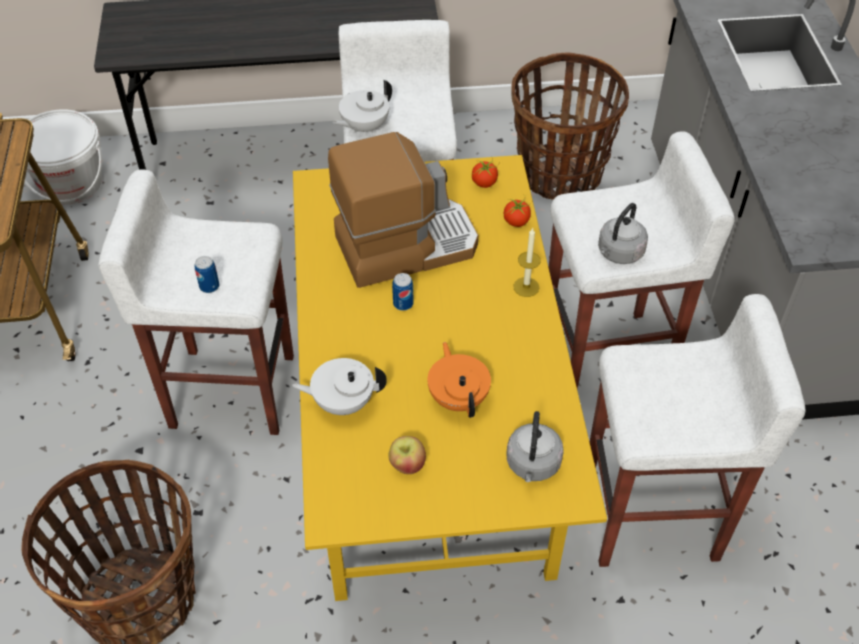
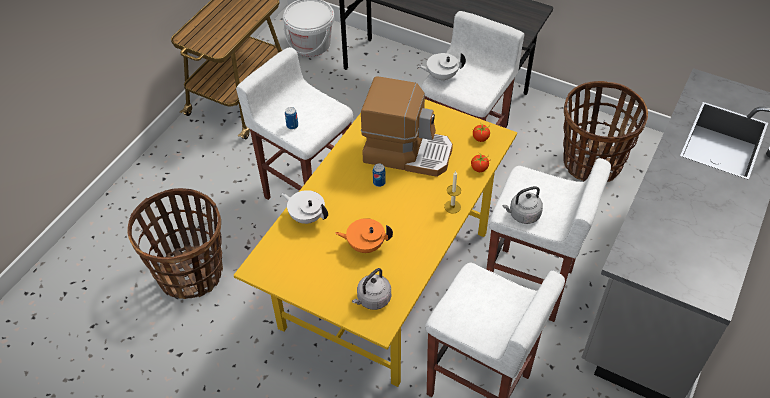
camera: 35 degrees right, 0 degrees up
apple [389,436,426,474] -> none
orange teapot [428,342,491,418] -> orange teapot turned 105 degrees counterclockwise [335,218,393,253]

